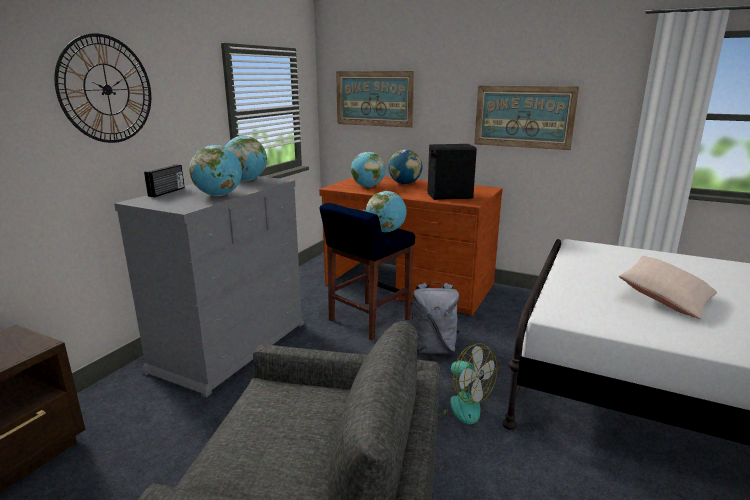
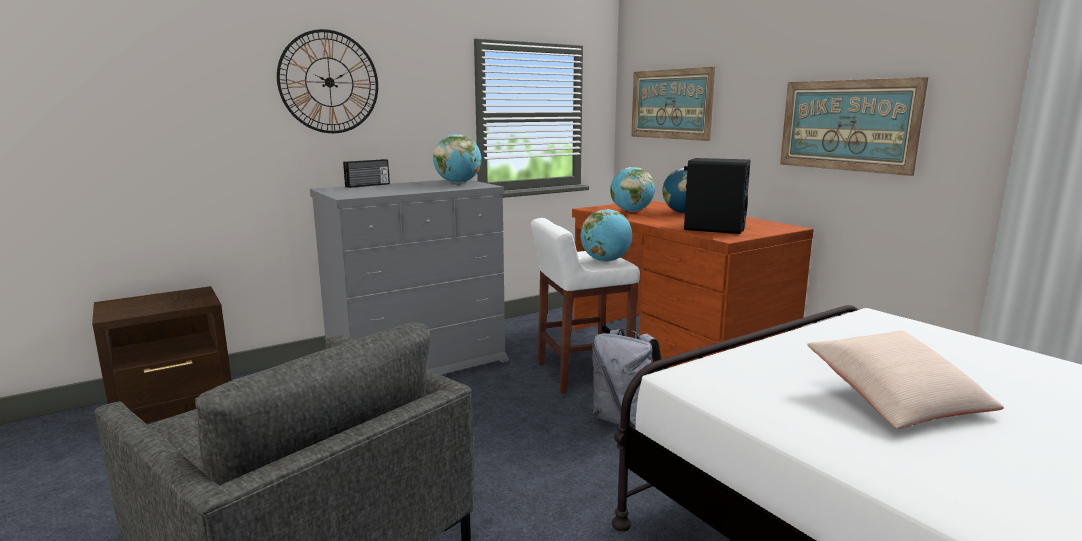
camera: 30 degrees right, 5 degrees down
globe [189,145,242,196] -> none
blue stool [320,203,415,340] -> white stool [531,218,640,393]
fan [438,343,497,424] -> none

